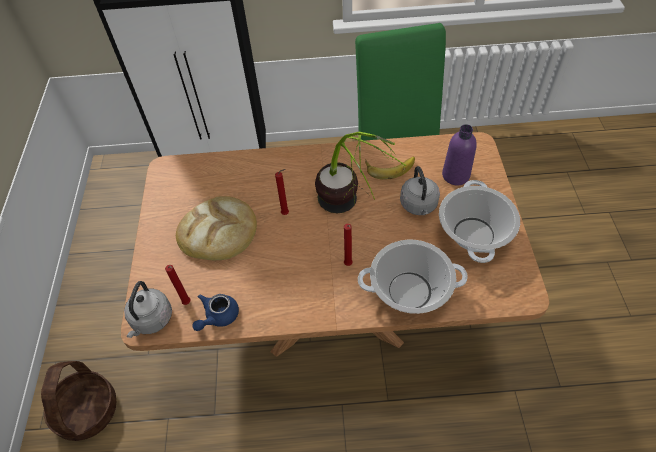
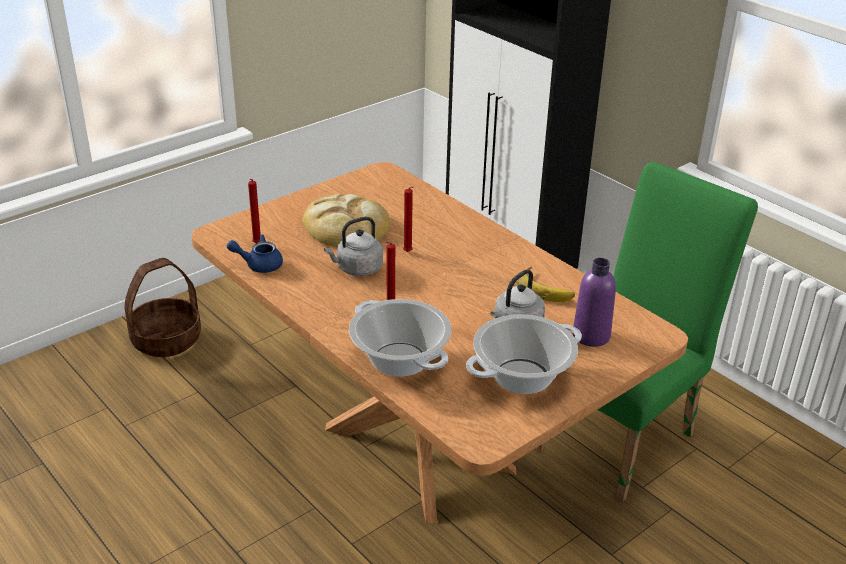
camera: 50 degrees right, 20 degrees down
grey kettle [124,281,172,338] -> grey kettle moved to [324,217,383,276]
potted plant [315,132,406,213] -> none

